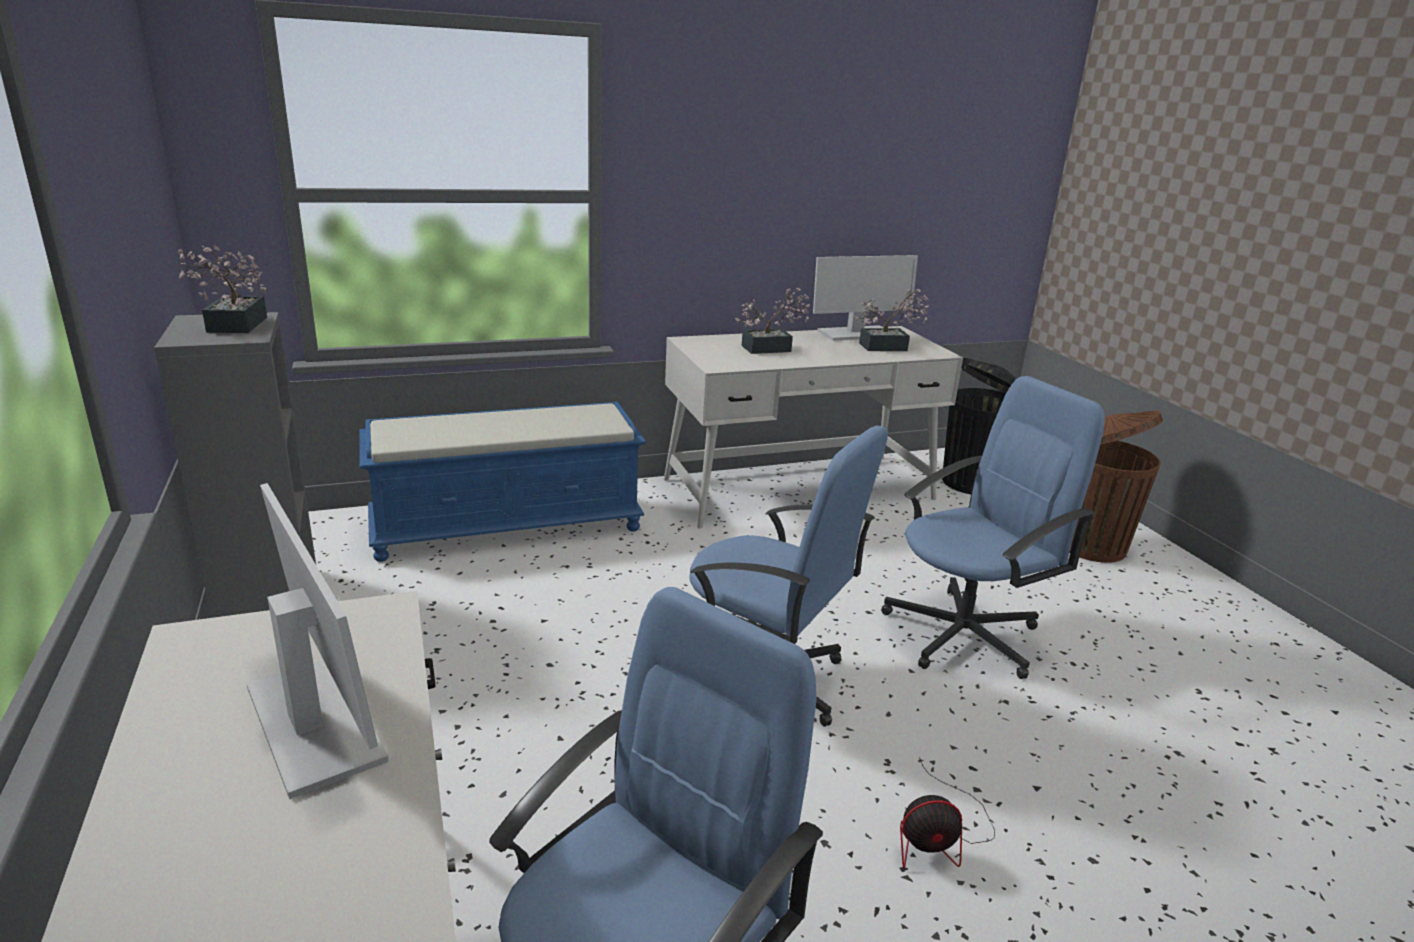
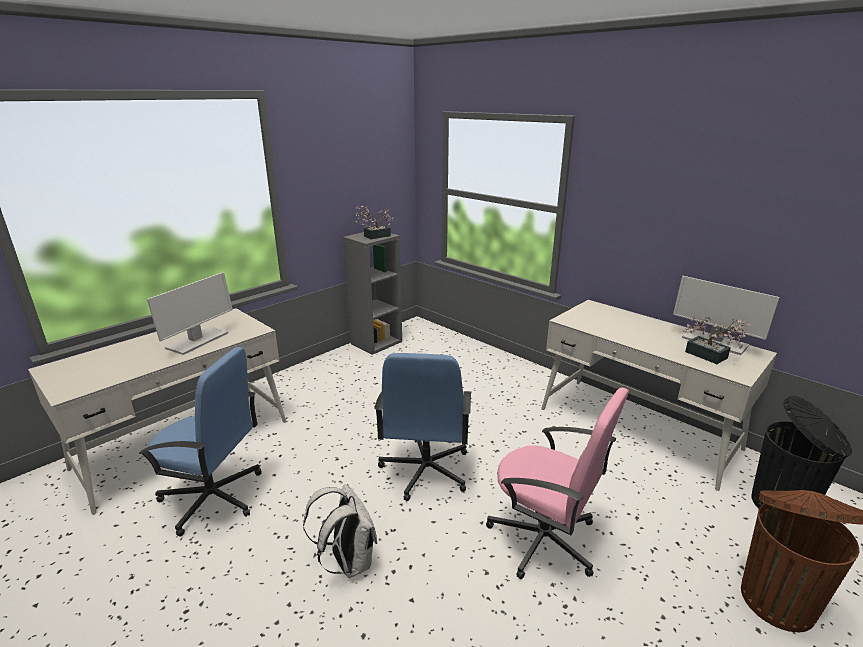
camera: 65 degrees right, 0 degrees up
blue bench [359,402,646,562] -> none
potted plant [735,288,810,354] -> none
blue office chair [881,376,1105,679] -> pink office chair [486,388,629,579]
fan [900,757,995,869] -> white backpack [303,484,377,578]

